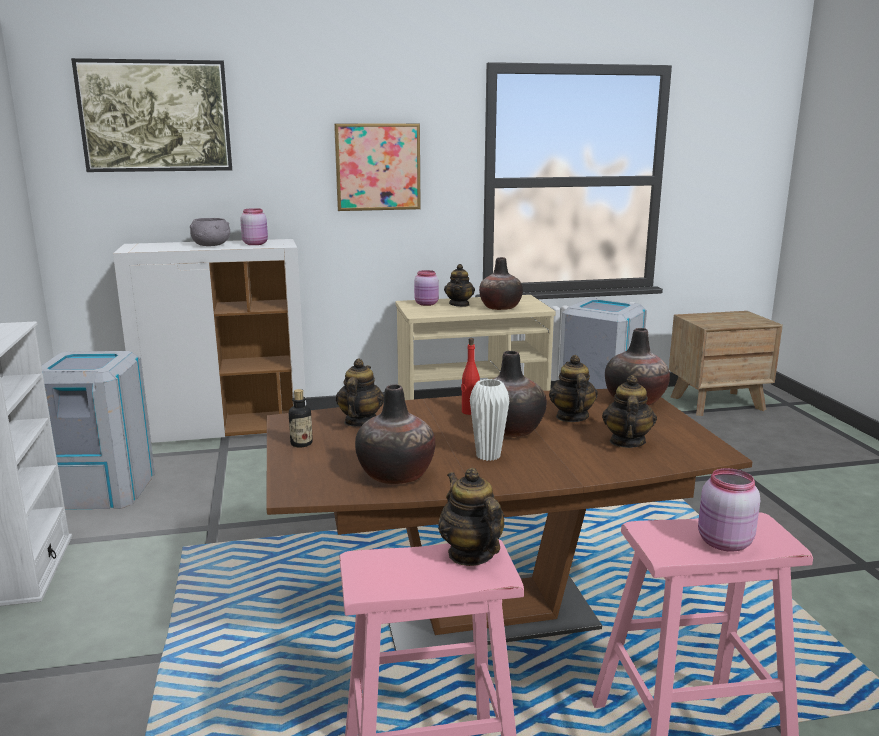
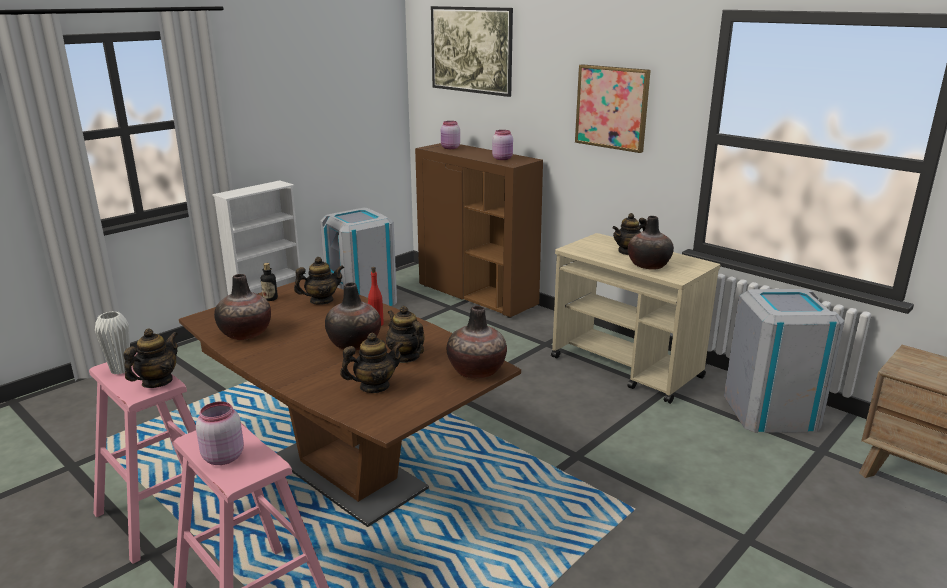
camera: 55 degrees right, 5 degrees up
white cabinet [113,239,306,443] -> brown cabinet [415,143,543,318]
grey bowl [190,218,230,246] -> none
pink jar [414,270,439,306] -> pink jar moved to [441,121,460,149]
white vase [470,379,509,461] -> white vase moved to [95,311,130,374]
teapot [549,355,598,422] -> teapot turned 90 degrees counterclockwise [386,306,425,363]

